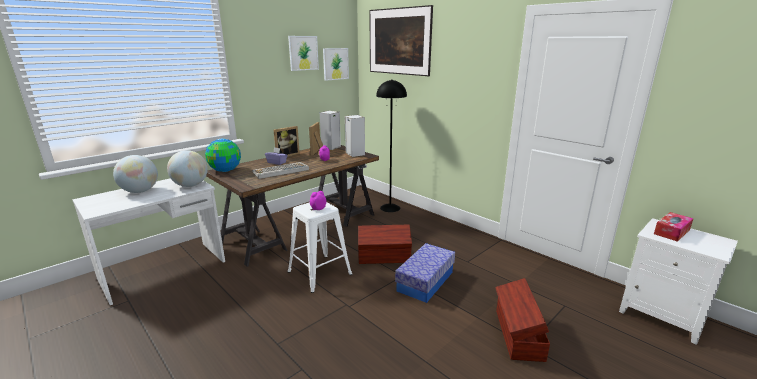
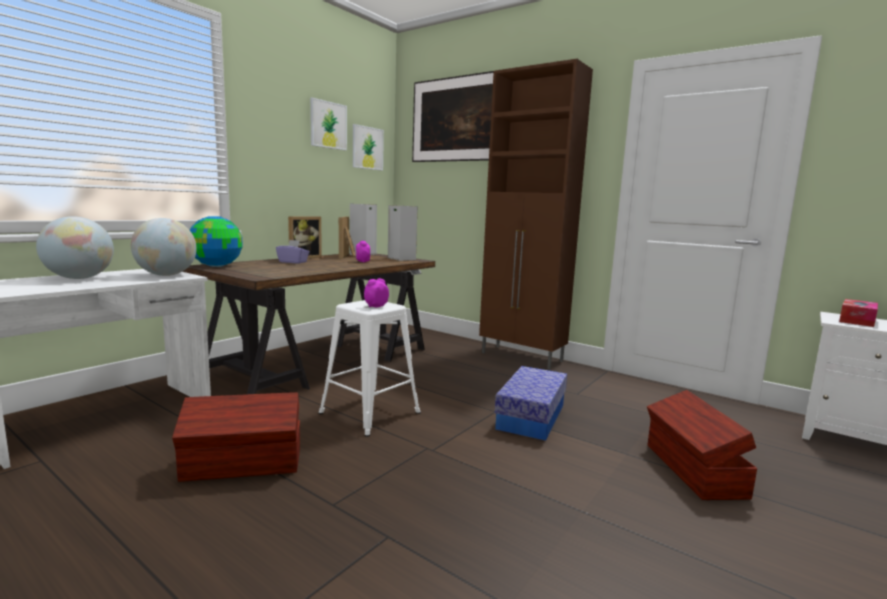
camera: 10 degrees left, 10 degrees down
keyboard [252,162,309,179] -> none
brown storage box [358,225,412,264] -> brown storage box moved to [172,392,300,482]
black floor lamp [376,79,407,212] -> none
none -> brown cabinet [479,59,593,369]

